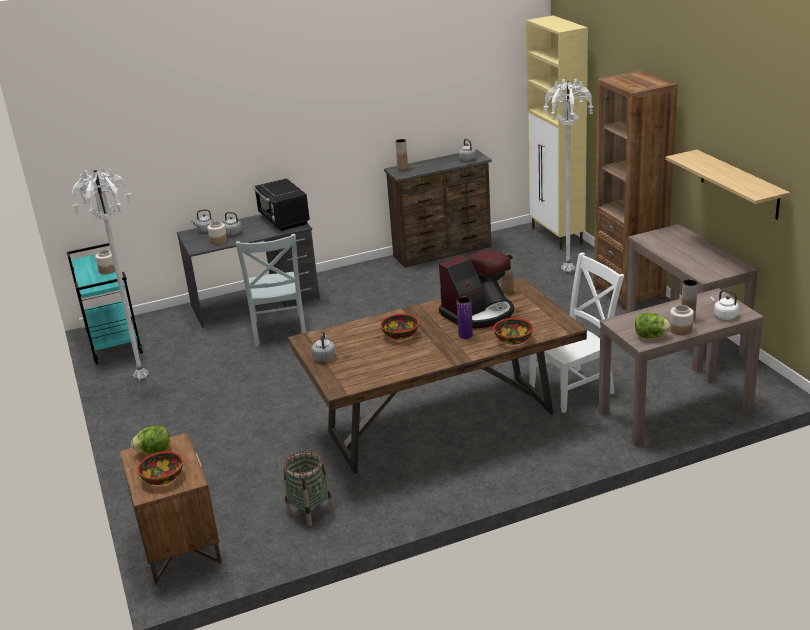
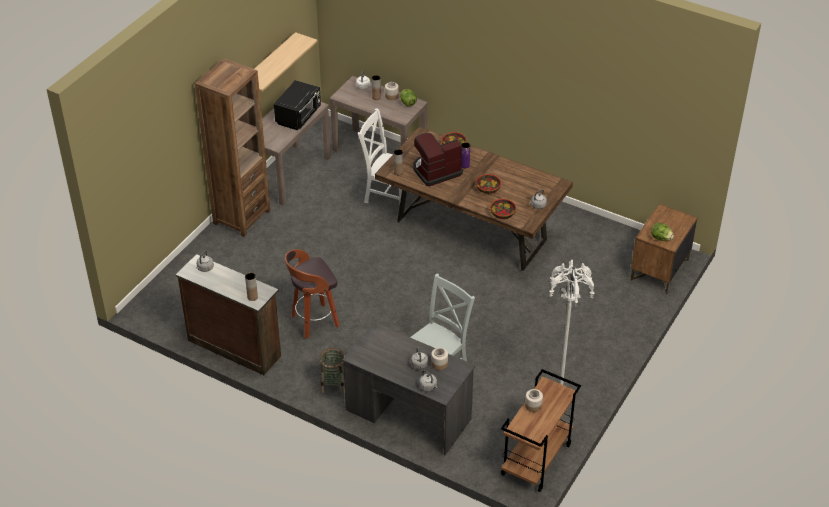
camera: 130 degrees left, 15 degrees up
turquoise cart [67,243,143,364] -> brown cart [500,369,581,492]
bowl [137,451,183,485] -> bowl moved to [490,199,516,219]
black microwave [253,178,310,231] -> black microwave moved to [274,80,321,130]
basket [283,451,333,526] -> basket moved to [319,348,345,394]
coffee machine [439,250,514,329] -> coffee machine turned 45 degrees counterclockwise [413,133,463,186]
beige cabinet [526,15,588,250] -> none
white floor lamp [544,79,594,272] -> none
none -> stool [285,249,339,338]

